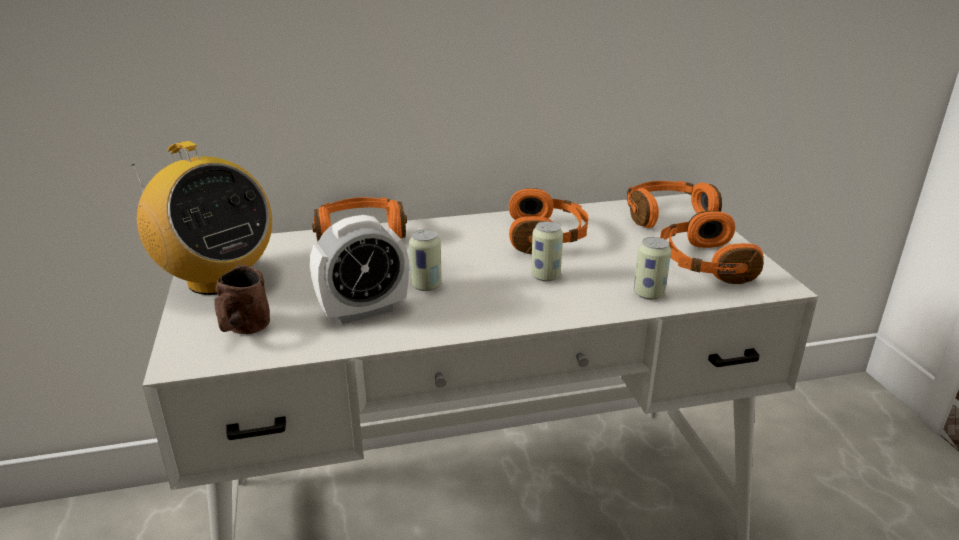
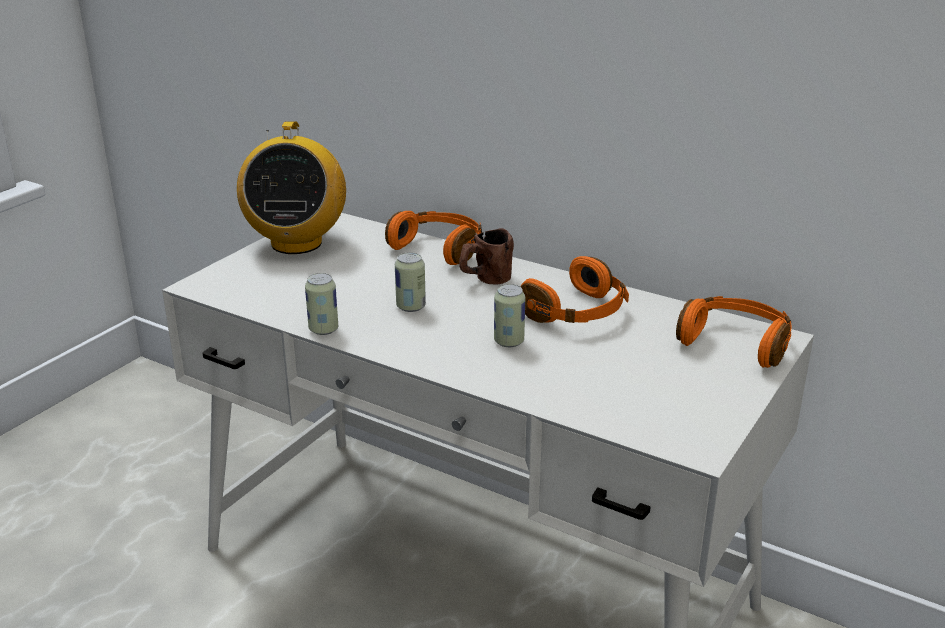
camera: 45 degrees right, 0 degrees up
brown mug [214,265,270,334] -> brown mug moved to [459,228,514,284]
alarm clock [310,215,409,324] -> none
can [634,237,671,300] -> can moved to [305,273,338,335]
orange headphones [660,210,764,284] -> none

